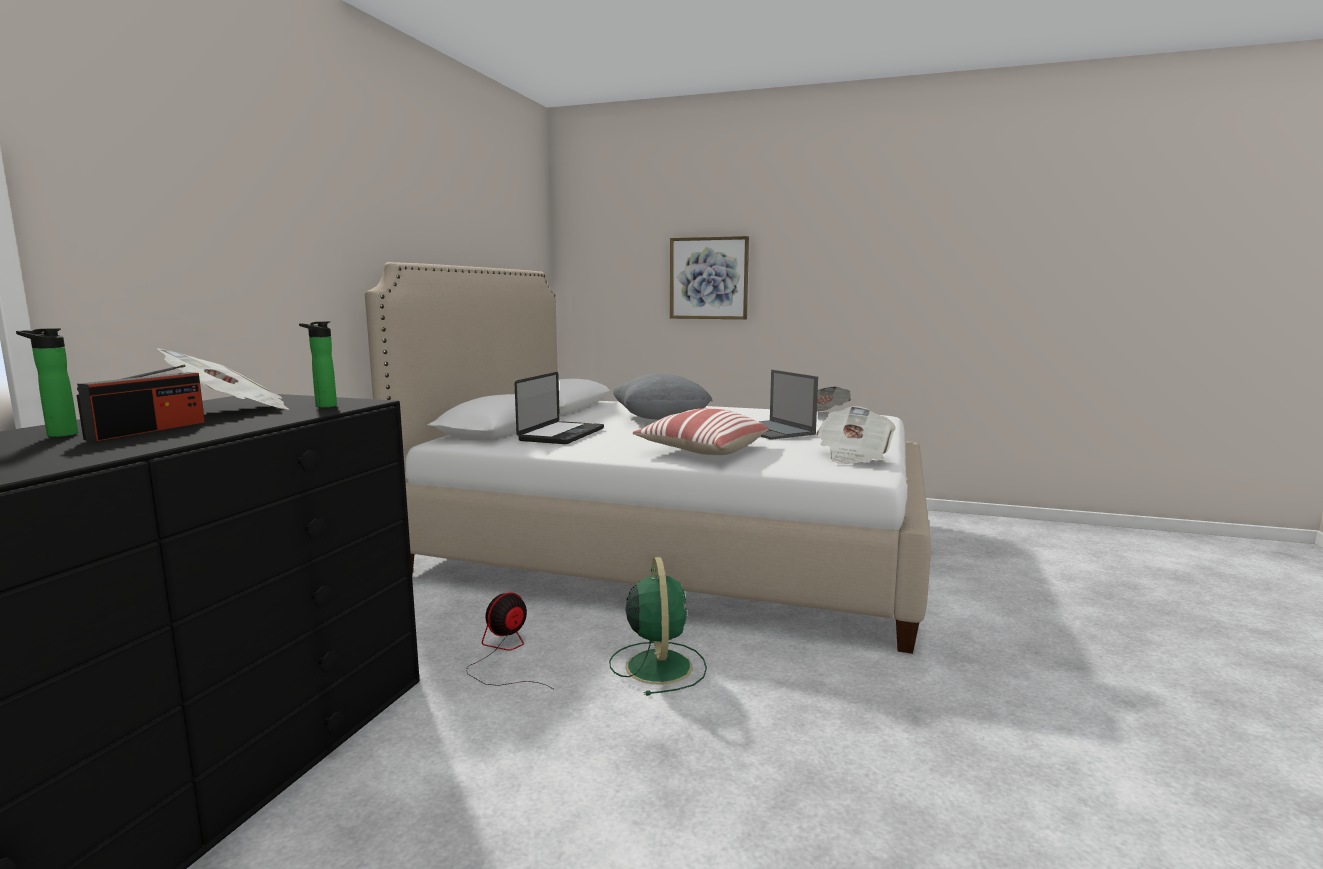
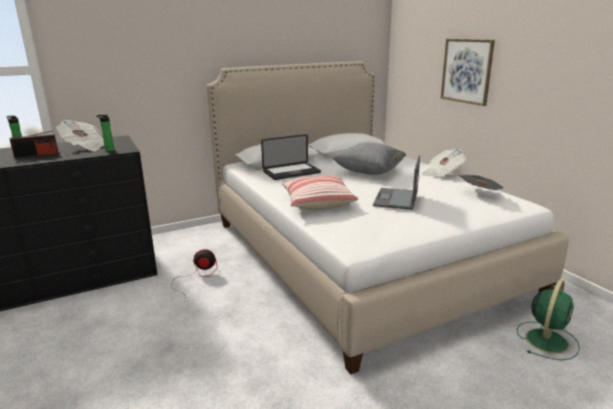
camera: 45 degrees right, 10 degrees up
green fan [609,557,707,696] -> green fan moved to [517,279,580,360]
newspaper [817,406,896,464] -> newspaper moved to [422,149,466,177]

